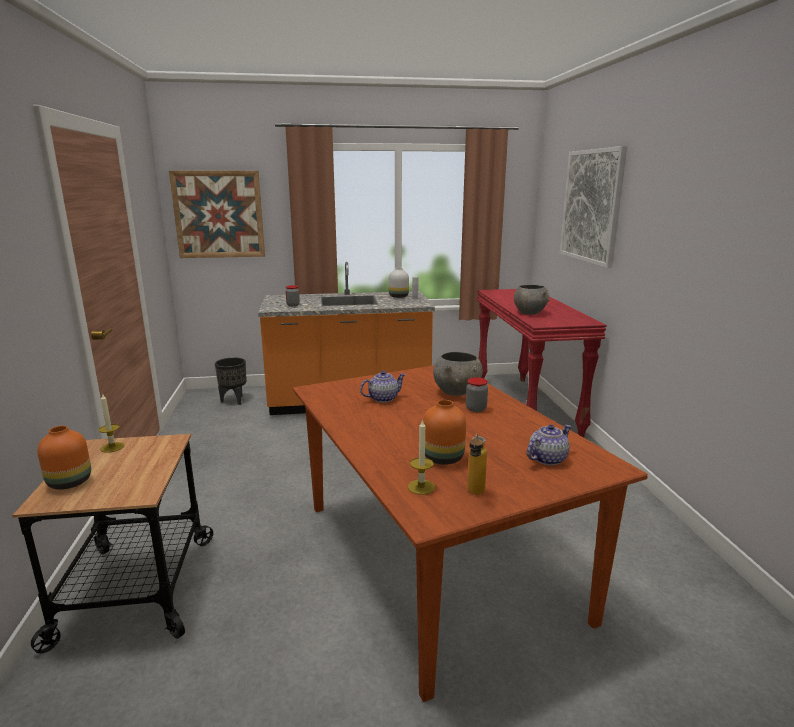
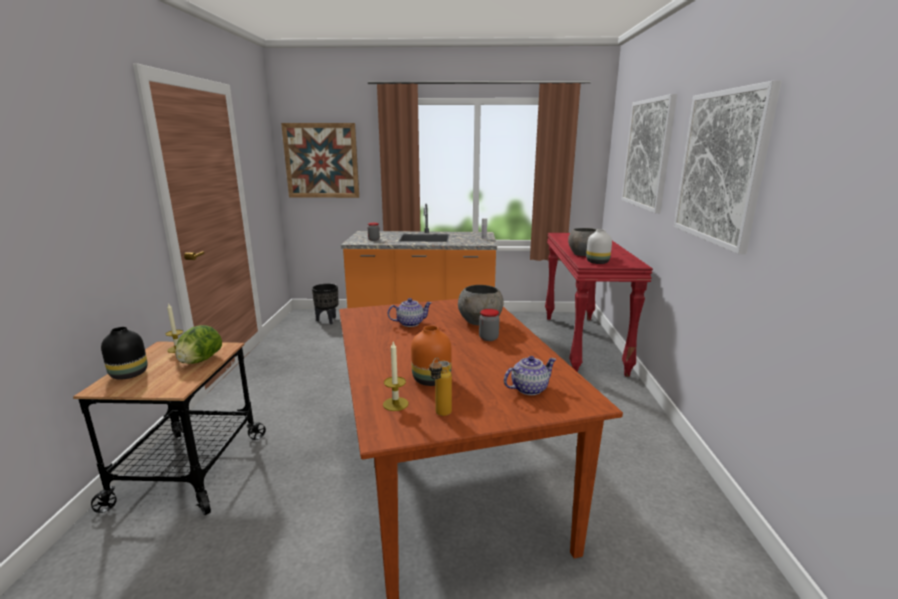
camera: 10 degrees right, 0 degrees up
orange vase [37,426,91,490] -> black vase [101,327,148,380]
white vase [389,267,409,298] -> white vase moved to [586,229,612,264]
none -> lettuce [175,325,222,364]
none -> picture [674,80,782,254]

